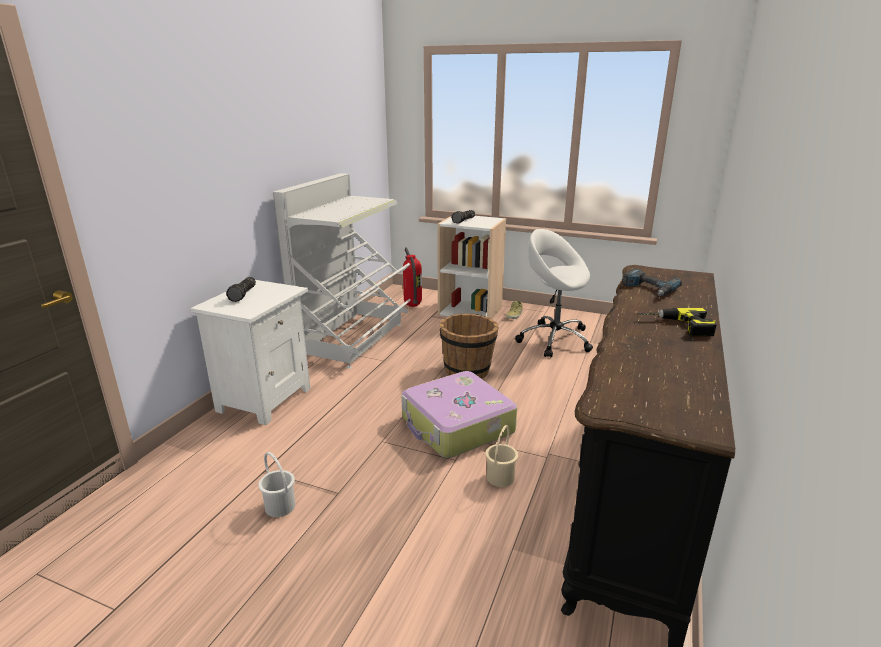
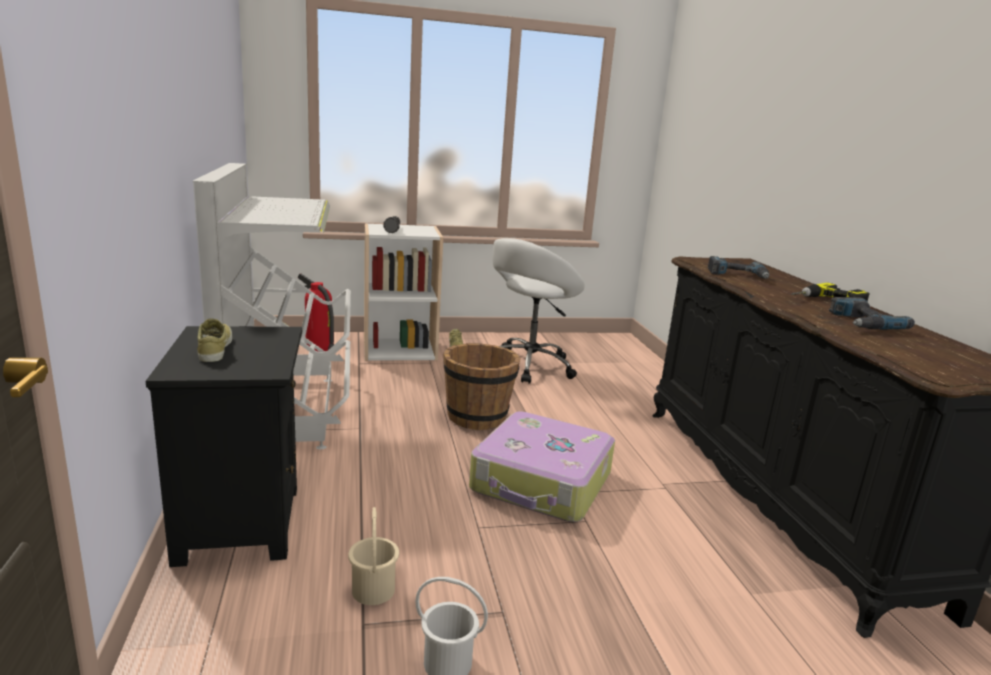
camera: 35 degrees left, 5 degrees down
white nightstand [190,280,310,425] -> black nightstand [146,326,302,567]
flashlight [226,277,256,302] -> beige shoe [197,319,232,362]
beige bucket [485,425,518,487] -> beige bucket moved to [348,507,399,605]
white office chair [515,229,593,358] -> white office chair turned 45 degrees counterclockwise [492,238,585,384]
none -> power drill [829,297,915,330]

